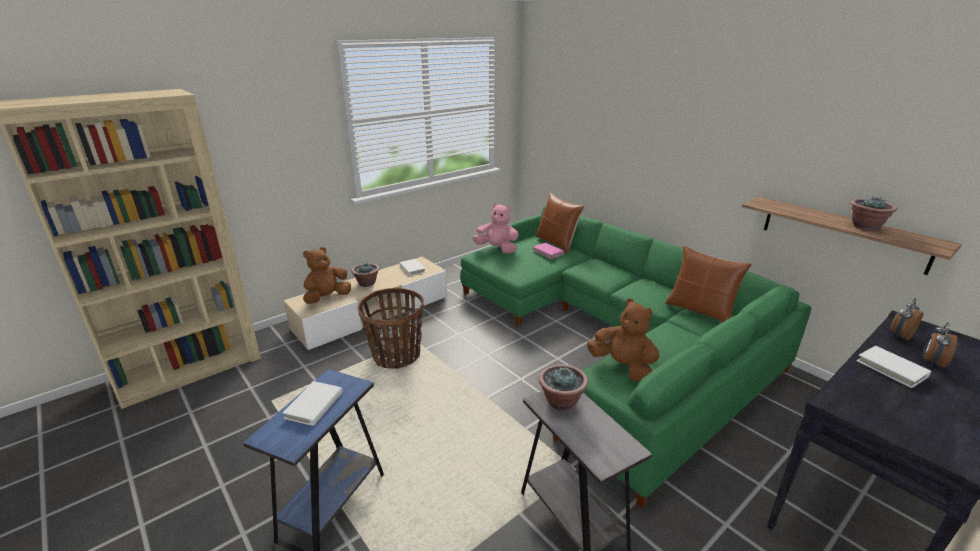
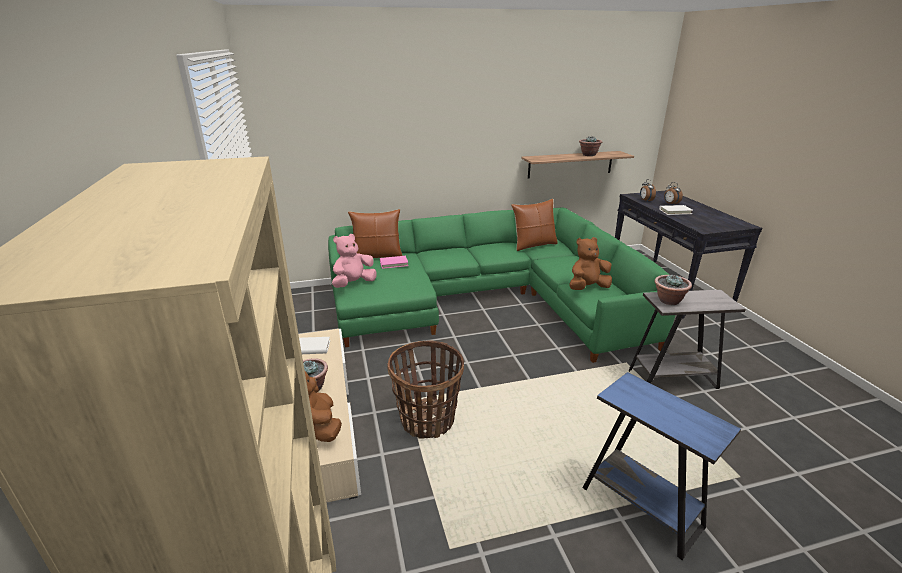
camera: 65 degrees left, 0 degrees up
white book [283,381,343,426] -> none

